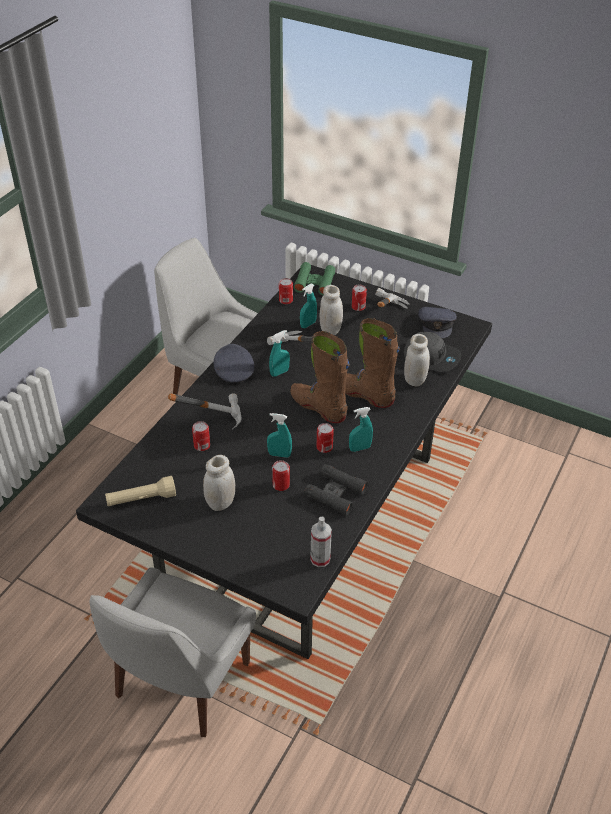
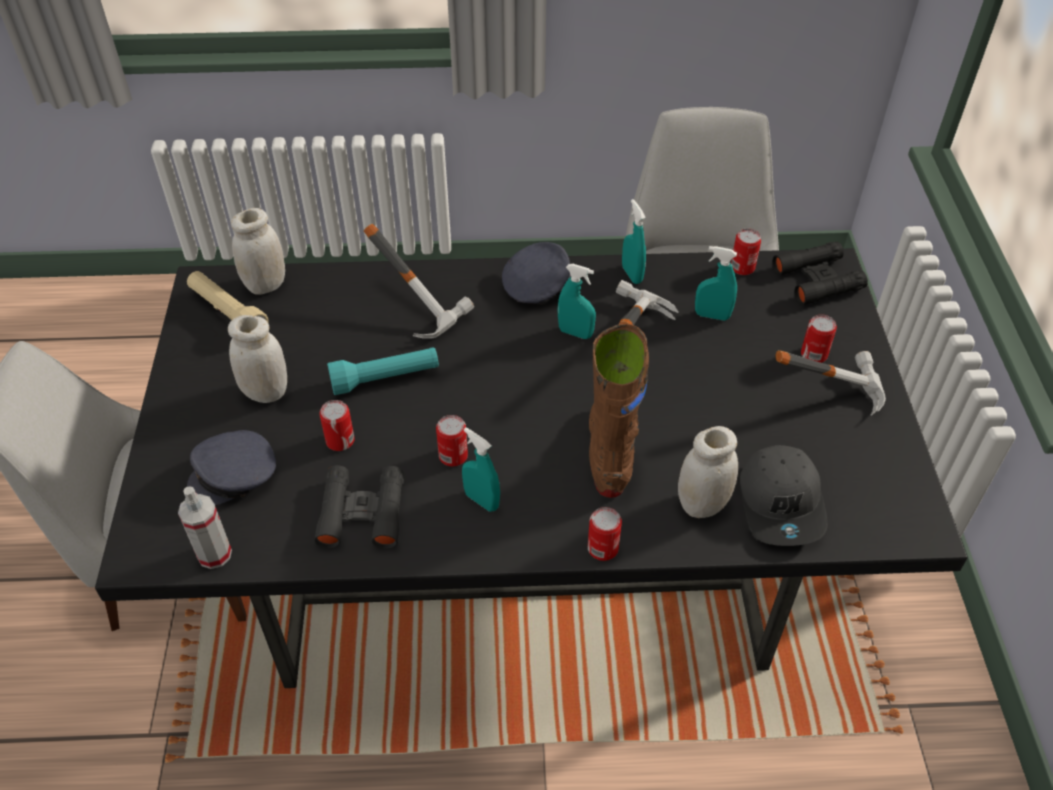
camera: 60 degrees right, 5 degrees up
can [192,421,210,451] -> can moved to [588,507,622,561]
turquoise spray bottle [267,413,292,458] -> turquoise spray bottle moved to [622,199,646,284]
brown boot [290,331,349,423] -> none
green binoculars [293,262,335,296] -> black binoculars [772,242,868,306]
white jar [320,285,343,335] -> white jar moved to [231,208,285,295]
grey cap [418,307,457,339] -> grey cap moved to [187,430,276,505]
none -> turquoise flashlight [327,347,439,395]

